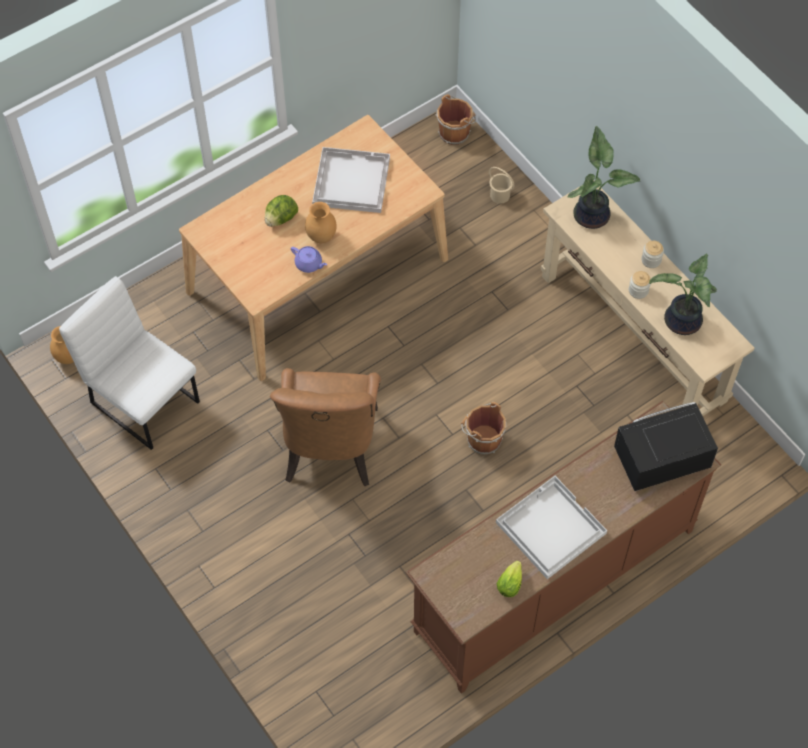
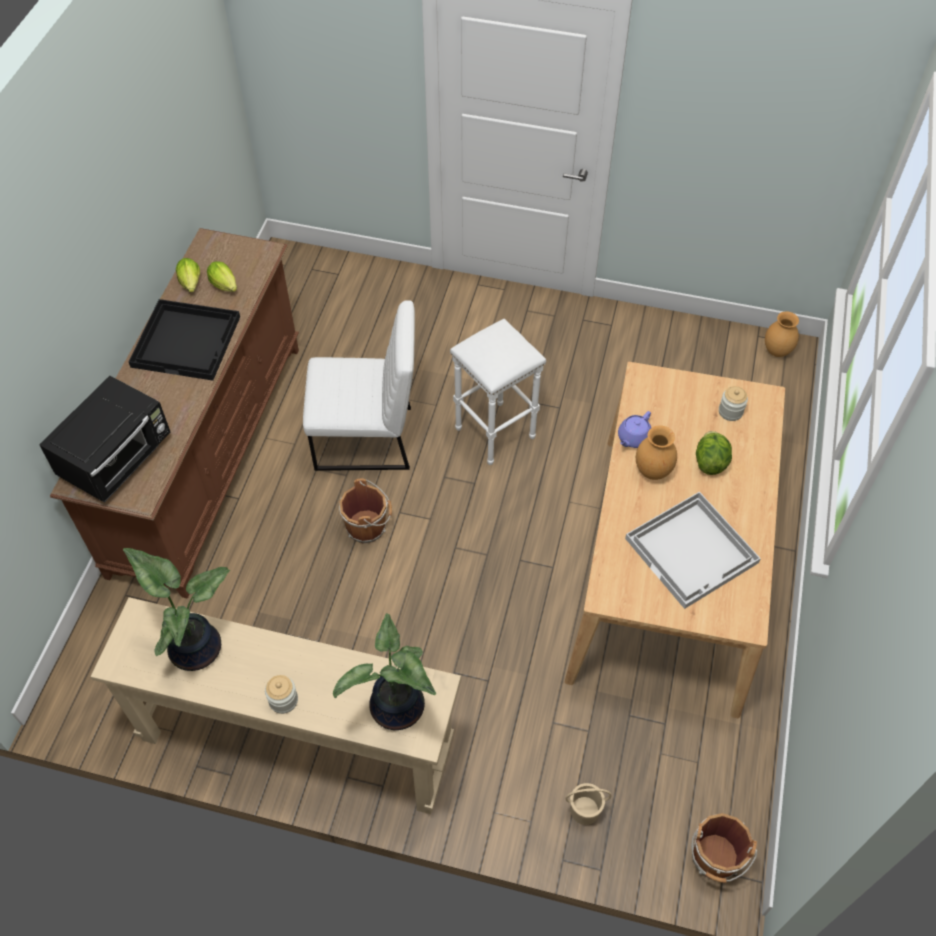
camera: 140 degrees right, 5 degrees down
white chair [59,276,200,450] -> white chair moved to [303,300,415,471]
brown chair [270,368,381,486] -> white stool [450,319,546,465]
purple teapot [291,246,327,273] -> purple teapot turned 45 degrees counterclockwise [618,411,651,448]
white tray [496,476,607,579] -> black tray [129,299,240,381]
jar [629,271,651,299] -> jar moved to [719,386,748,421]
none -> lettuce [207,261,237,292]

